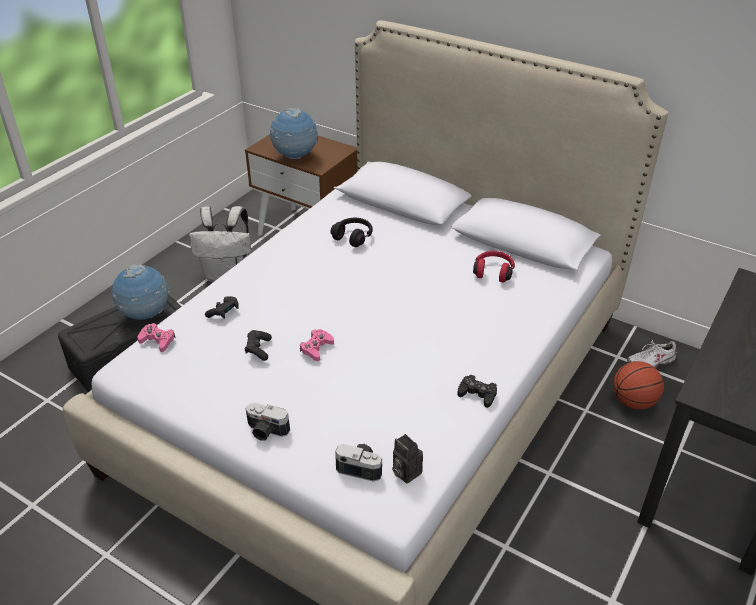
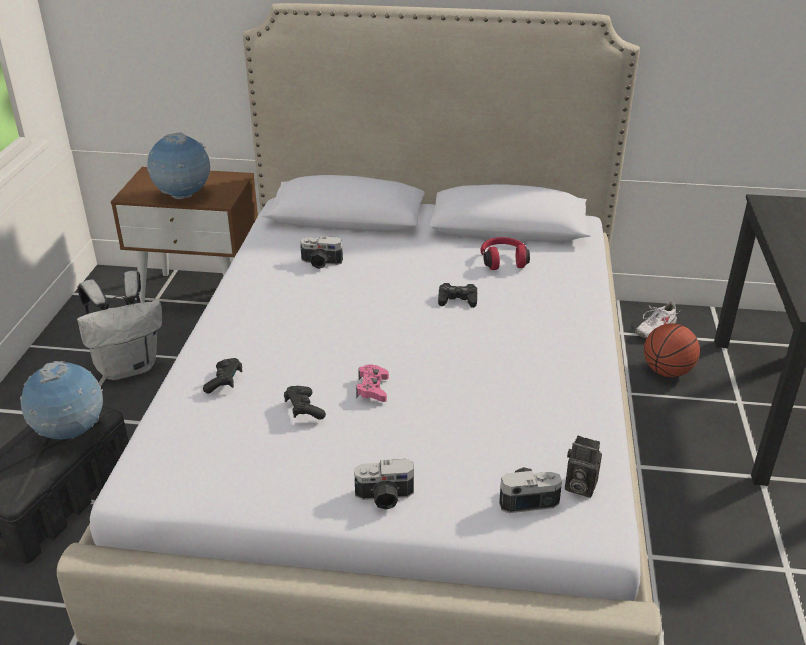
camera: 25 degrees left, 5 degrees down
pink game controller [137,323,175,352] -> none
black headphones [331,218,373,247] -> camera [300,236,343,269]
black game controller [457,375,497,408] -> black game controller moved to [438,283,477,308]

